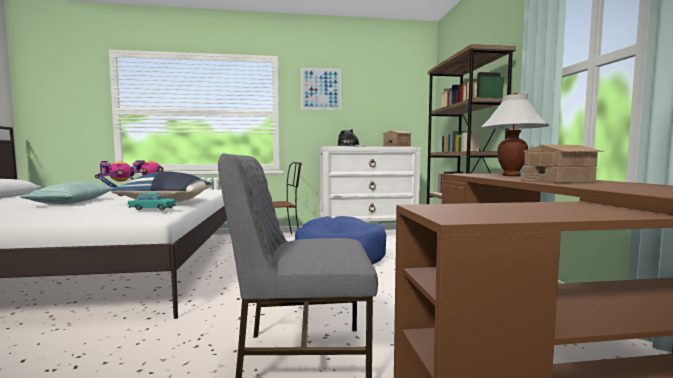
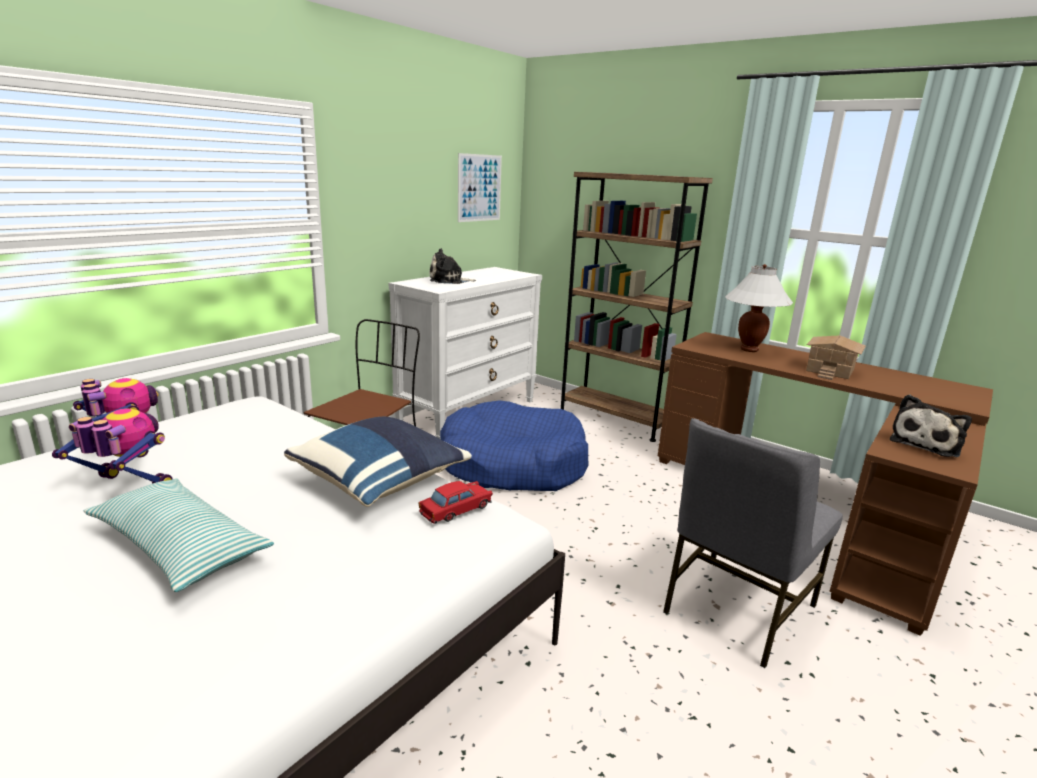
camera: 45 degrees left, 15 degrees up
turquoise toy car [128,193,176,210] -> red toy car [419,481,493,524]
picture [301,68,341,110] -> picture moved to [458,153,502,222]
toy house [383,130,412,147] -> none
none -> plush toy [890,395,972,457]

